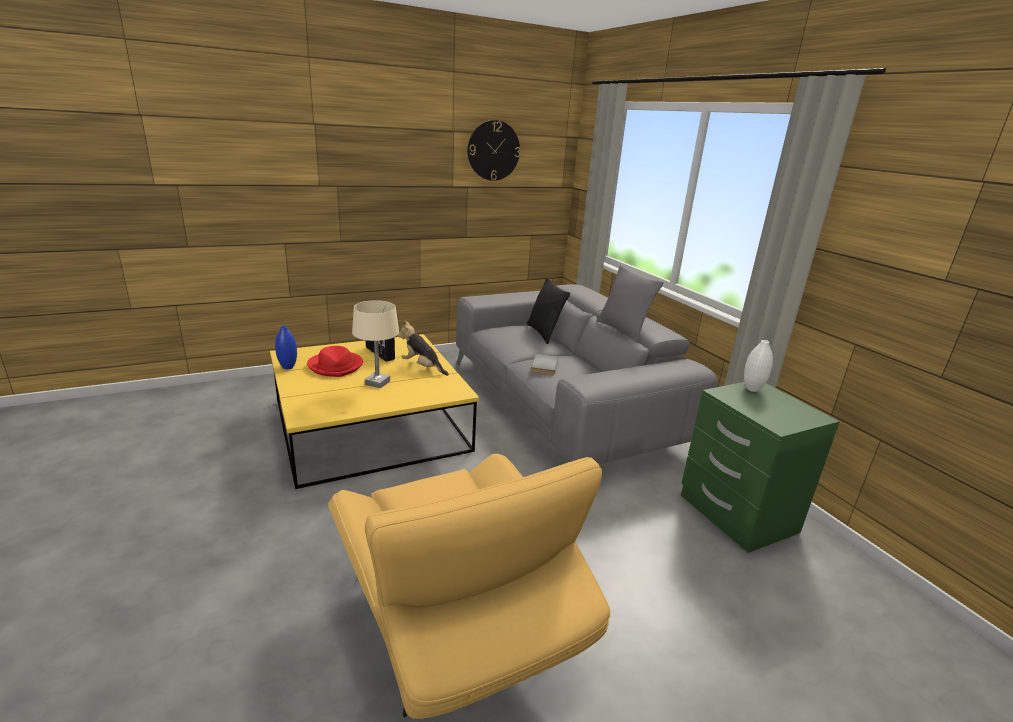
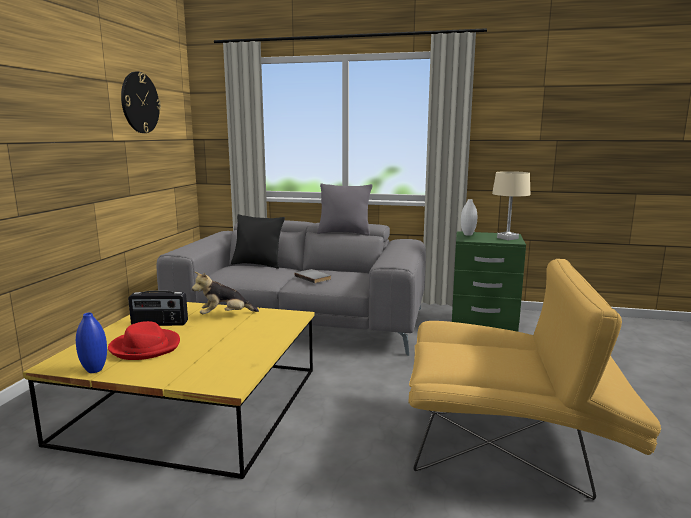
camera: 50 degrees left, 10 degrees down
beige table lamp [352,300,399,388] -> beige table lamp moved to [492,171,530,241]

